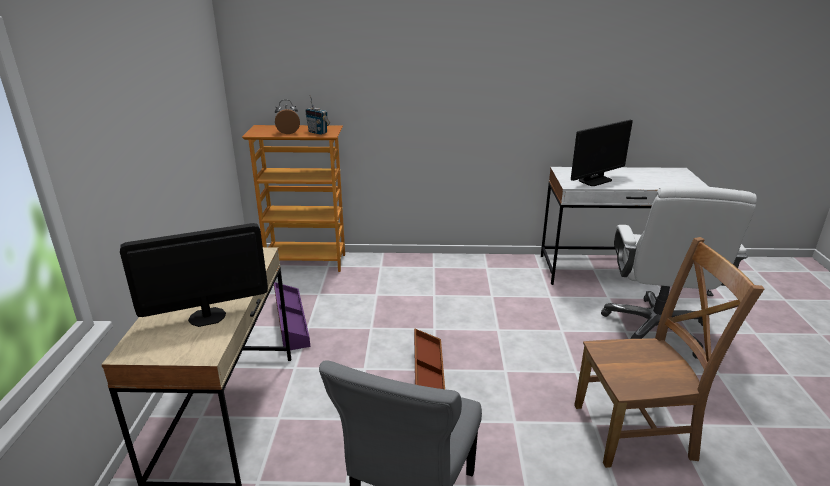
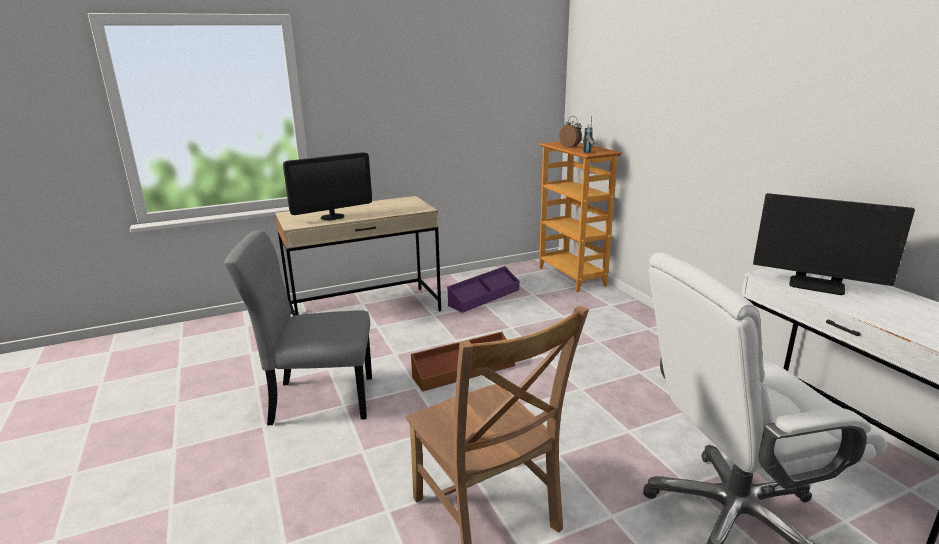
camera: 65 degrees right, 5 degrees down
monitor [120,223,268,327] -> monitor turned 105 degrees clockwise [283,152,372,220]

